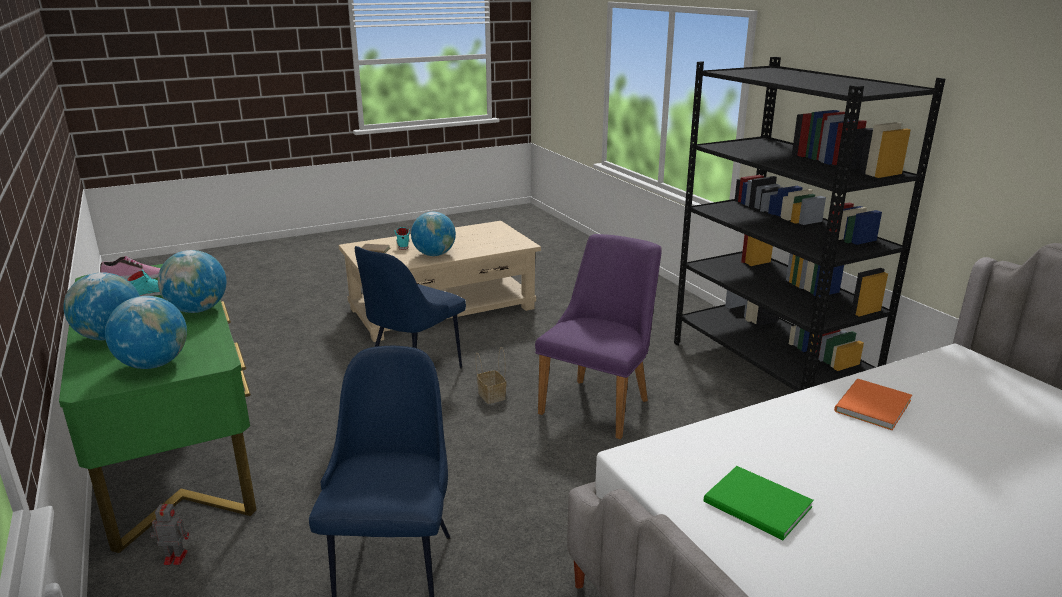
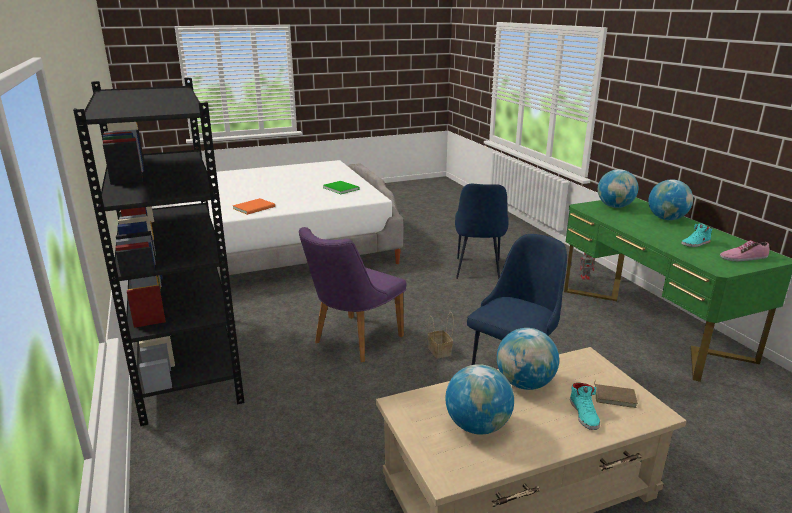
camera: 175 degrees left, 0 degrees up
globe [158,250,227,313] -> globe moved to [445,364,514,435]

